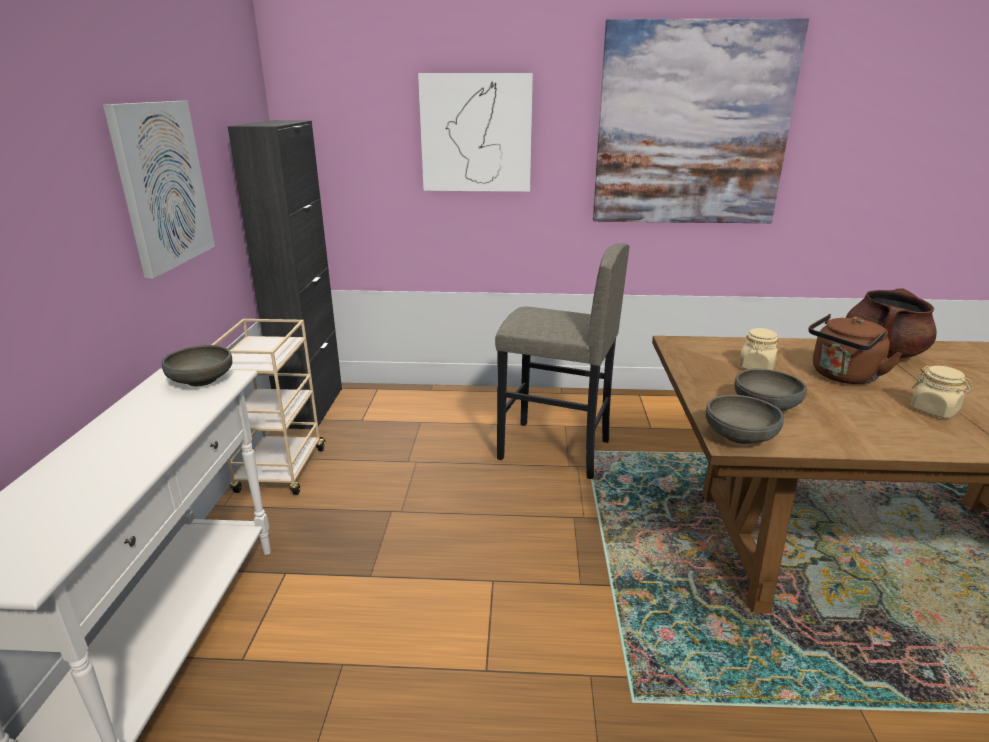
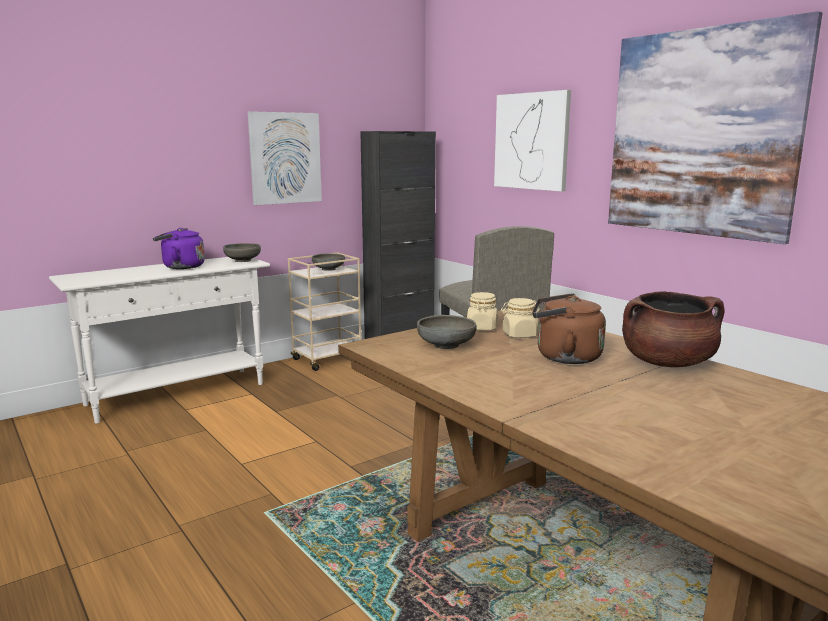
camera: 50 degrees right, 10 degrees down
grey bowl [706,395,784,444] -> grey bowl moved to [312,253,345,271]
beige jar [910,365,973,418] -> beige jar moved to [467,292,498,331]
none -> purple kettle [153,228,205,269]

